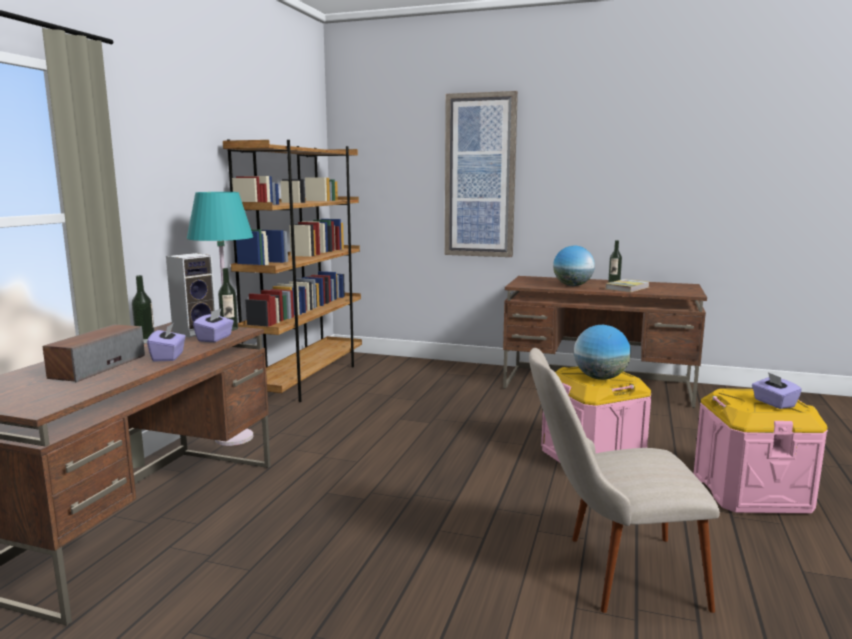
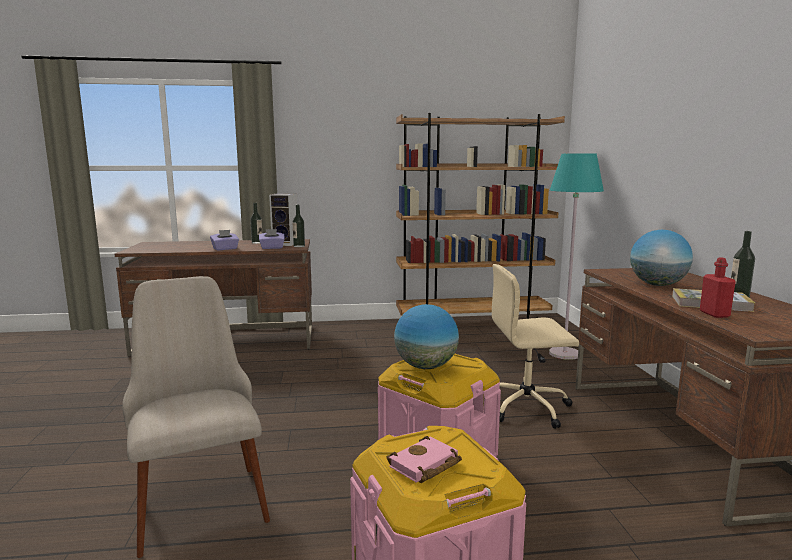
camera: 65 degrees right, 0 degrees up
speaker [43,324,145,383] -> none
turquoise floor lamp [187,192,253,446] -> turquoise floor lamp moved to [549,153,604,360]
picture [445,91,518,257] -> none
purple tissue box [752,372,802,409] -> pink book [386,436,462,483]
none -> beige office chair [492,264,579,429]
none -> red bottle [700,257,736,318]

